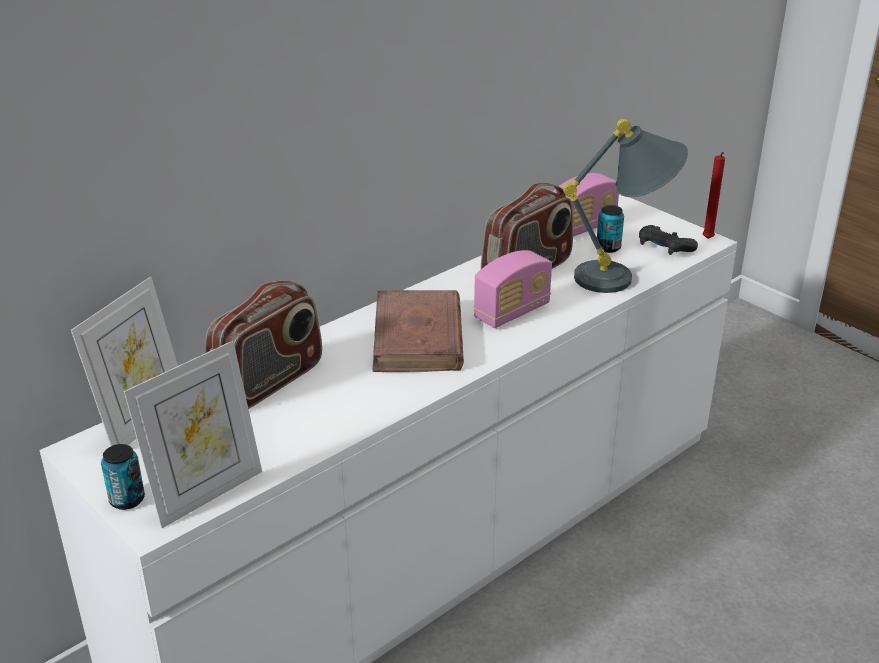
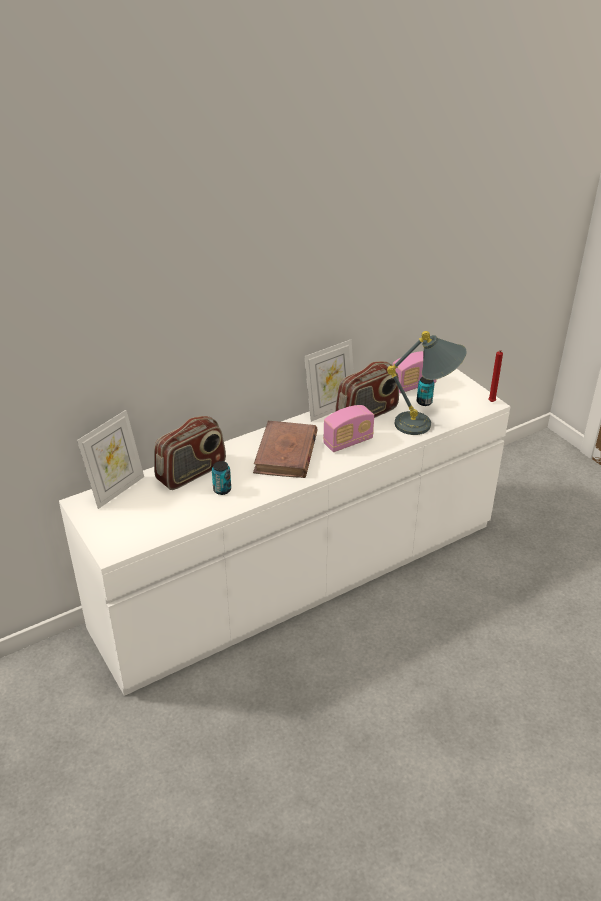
camera: 10 degrees right, 5 degrees up
can [101,444,145,510] -> can moved to [212,461,231,495]
picture frame [124,341,262,528] -> picture frame moved to [304,339,354,422]
black game controller [639,225,698,255] -> none

